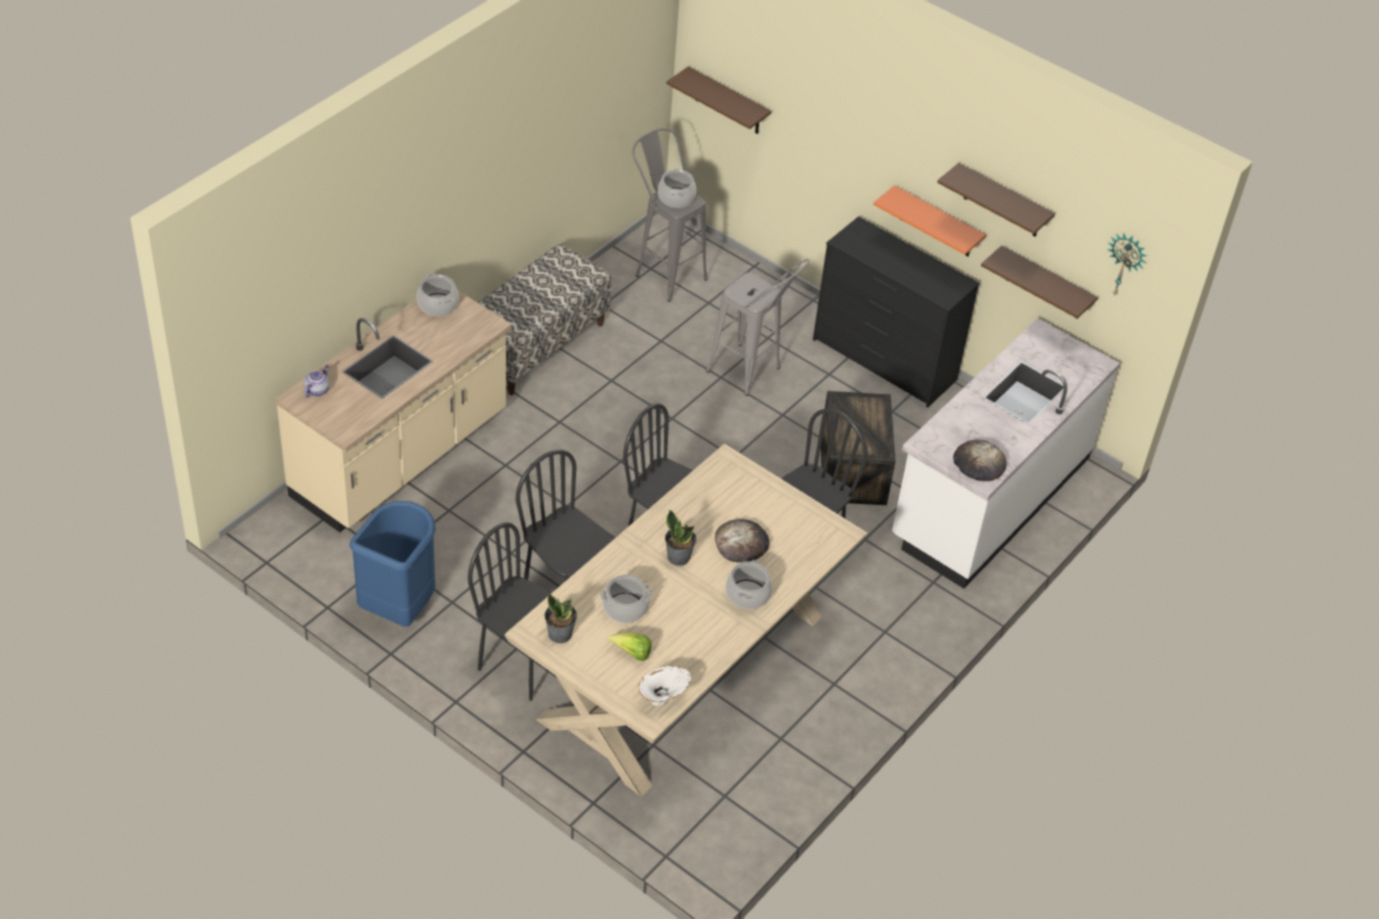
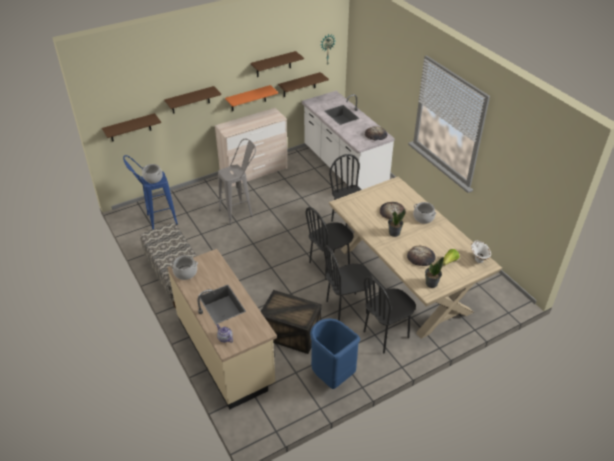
camera: 65 degrees left, 5 degrees down
cooking pot [600,575,653,623] -> bread [407,246,436,266]
grey stool [632,128,708,302] -> blue stool [123,155,178,229]
black dresser [813,216,980,408] -> beige dresser [215,108,288,186]
crate [821,391,896,505] -> crate moved to [260,290,322,354]
none -> brown shelf [164,86,221,113]

